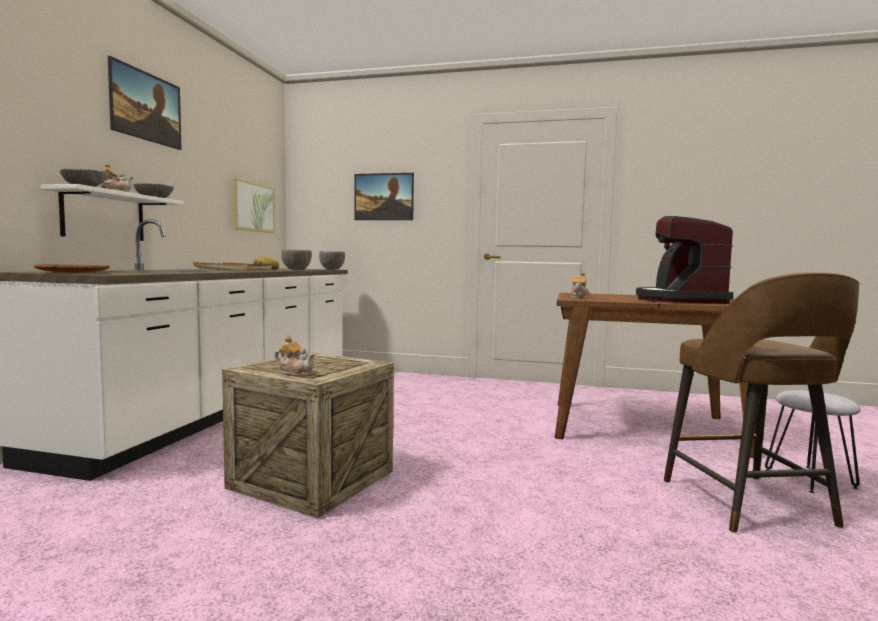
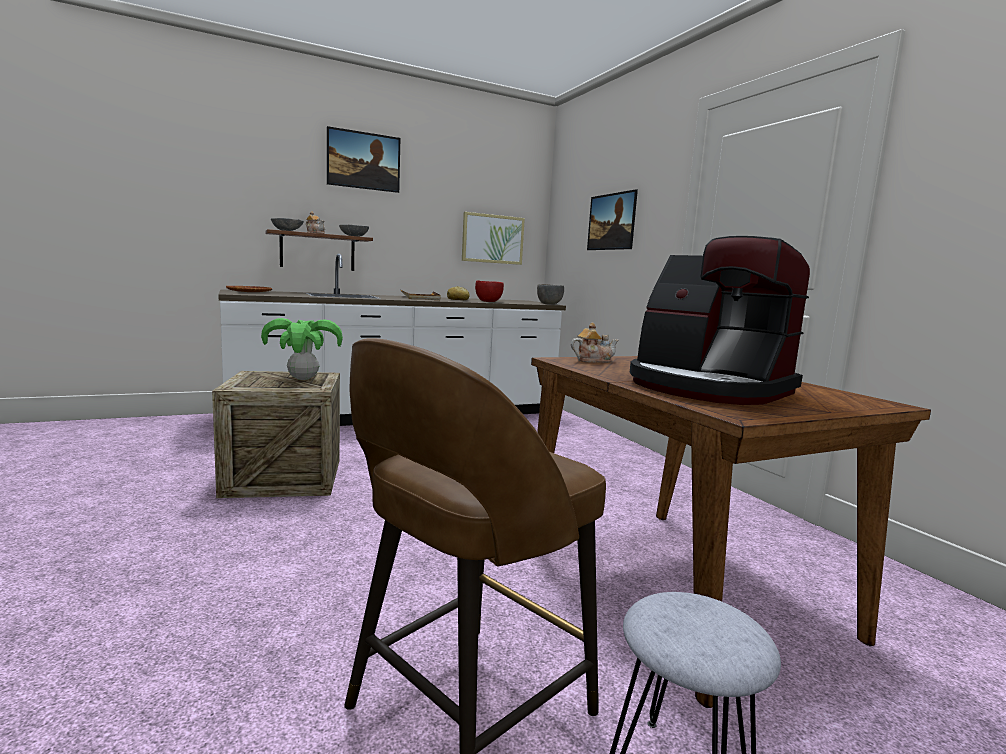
camera: 50 degrees right, 5 degrees up
white shelf [41,184,183,241] -> brown shelf [265,229,373,271]
teapot [275,336,315,377] -> none
grey bowl [281,249,312,270] -> red bowl [475,281,504,302]
coffee machine [636,216,733,304] -> coffee machine turned 105 degrees counterclockwise [629,236,810,405]
none -> potted plant [261,318,343,380]

